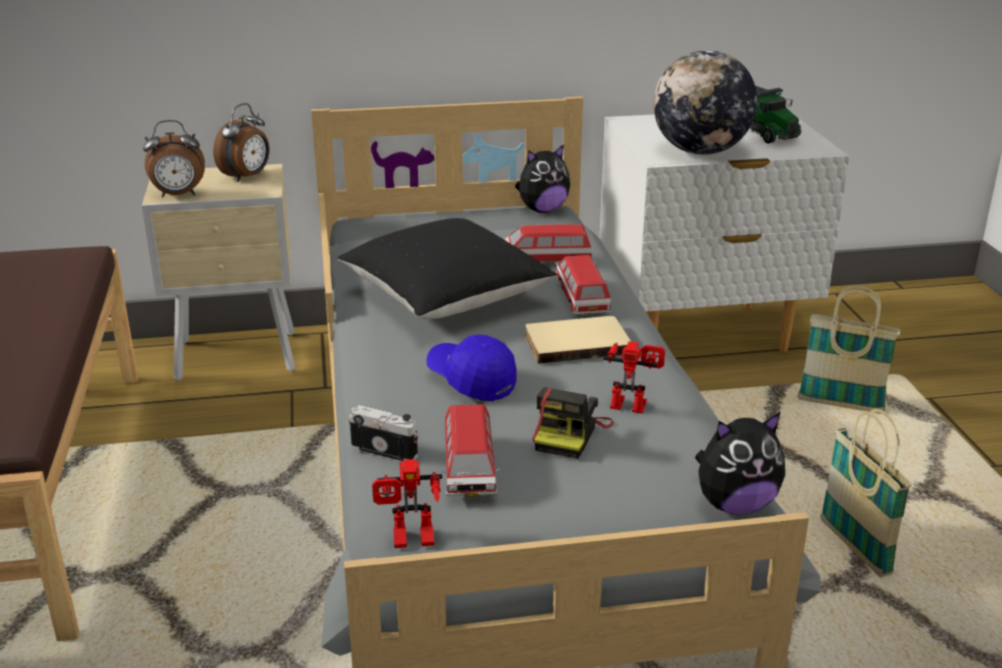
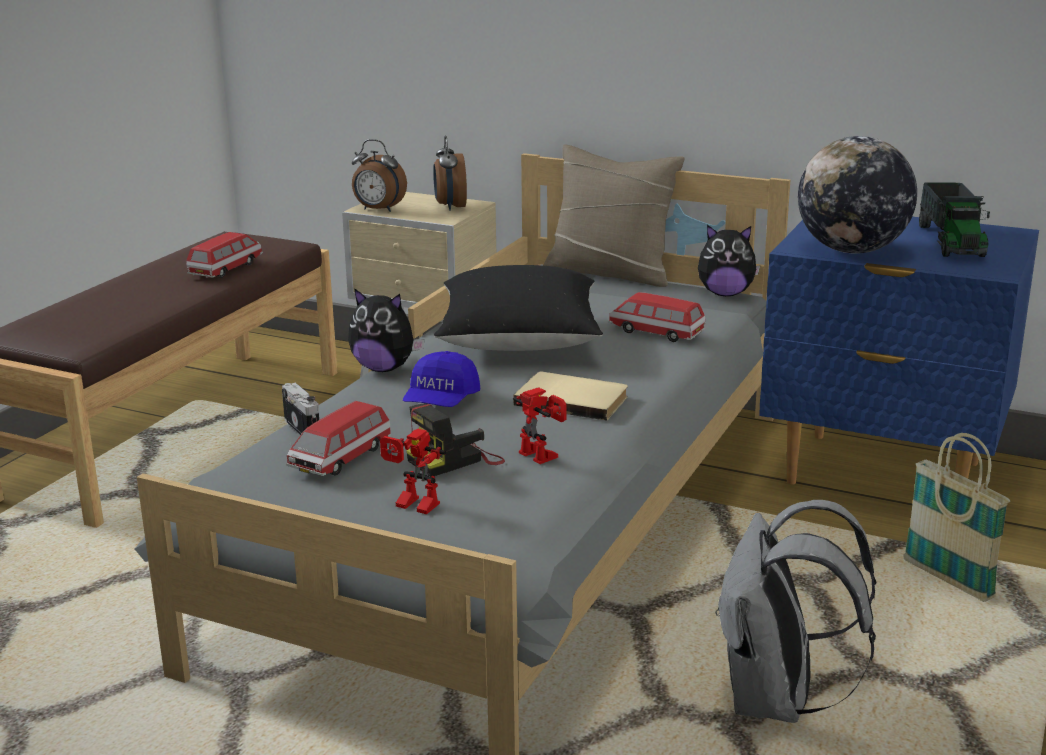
camera: 35 degrees right, 5 degrees down
alarm clock [213,103,269,182] -> alarm clock turned 105 degrees clockwise [433,136,467,211]
toy robot [372,459,442,548] -> toy robot moved to [380,428,446,514]
blue cap [426,334,517,401] -> blue cap turned 150 degrees counterclockwise [403,351,480,407]
toy car [555,255,611,315] -> toy car moved to [186,232,263,278]
white nightstand [600,115,849,352] -> blue nightstand [759,217,1039,485]
plush toy [695,412,785,514] -> plush toy moved to [348,288,425,372]
basket [820,409,912,577] -> grey backpack [715,500,876,723]
none -> beige pillow [543,144,685,287]

